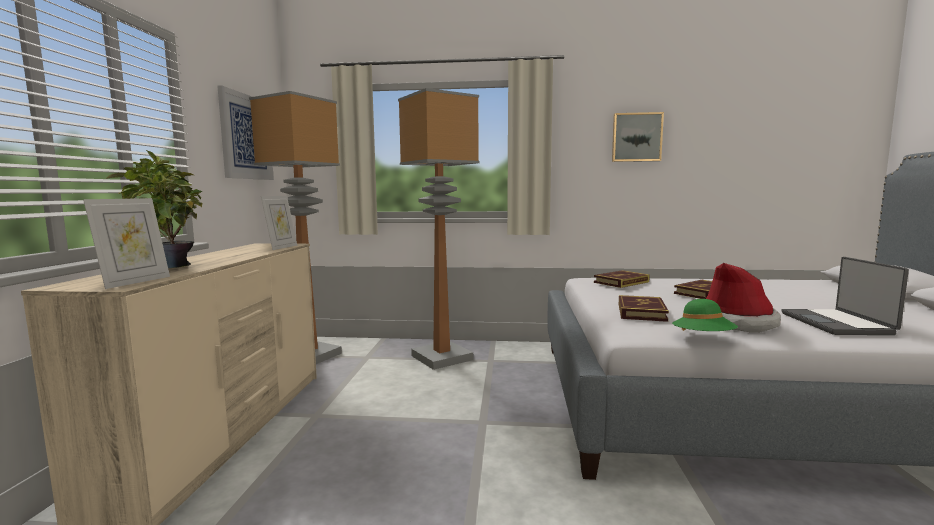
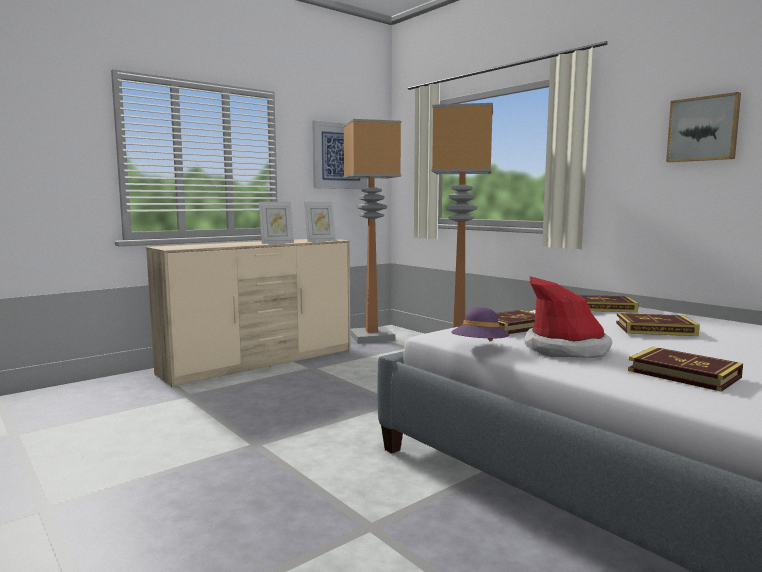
camera: 45 degrees right, 0 degrees up
picture frame [83,198,170,289] -> picture frame moved to [259,202,294,244]
potted plant [106,150,202,268] -> none
green hat [672,299,738,331] -> purple hat [451,307,509,342]
laptop [782,257,909,335] -> book [628,347,743,392]

